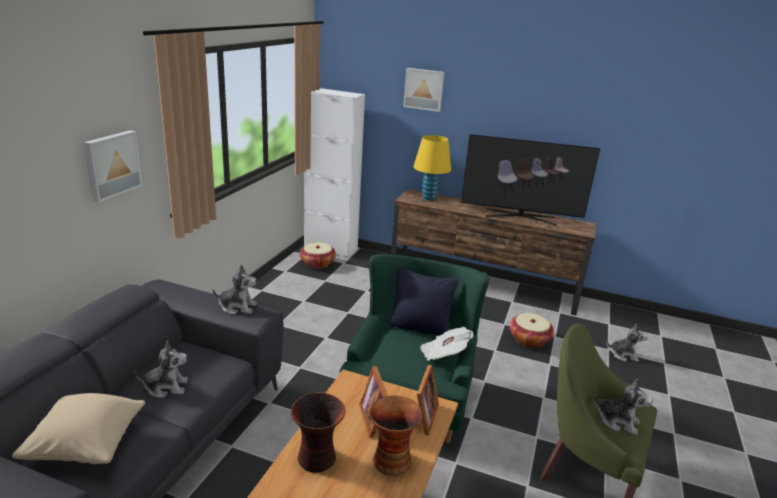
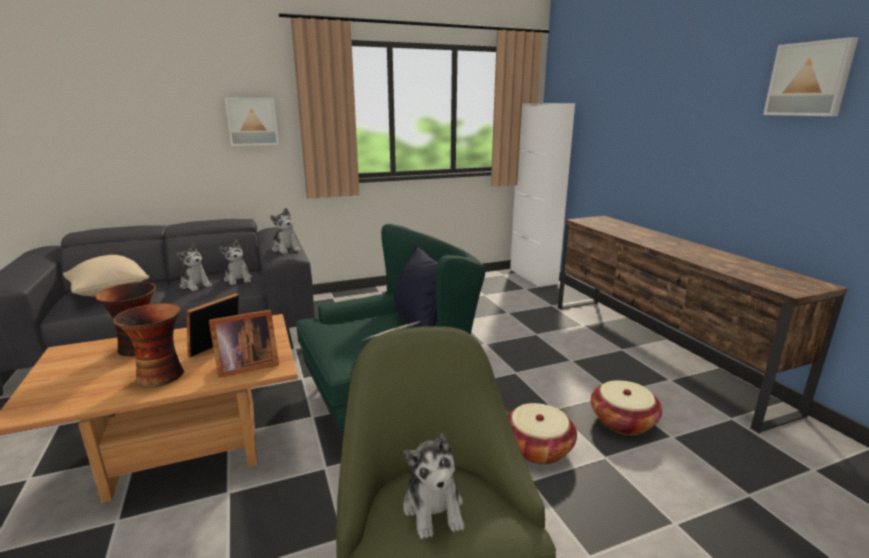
camera: 50 degrees right, 5 degrees down
basket [300,242,336,269] -> basket moved to [507,403,577,465]
picture [403,68,445,112] -> picture moved to [763,37,859,116]
yellow table lamp [413,135,451,201] -> none
television [461,134,600,226] -> none
plush toy [606,324,648,362] -> plush toy moved to [219,239,252,285]

